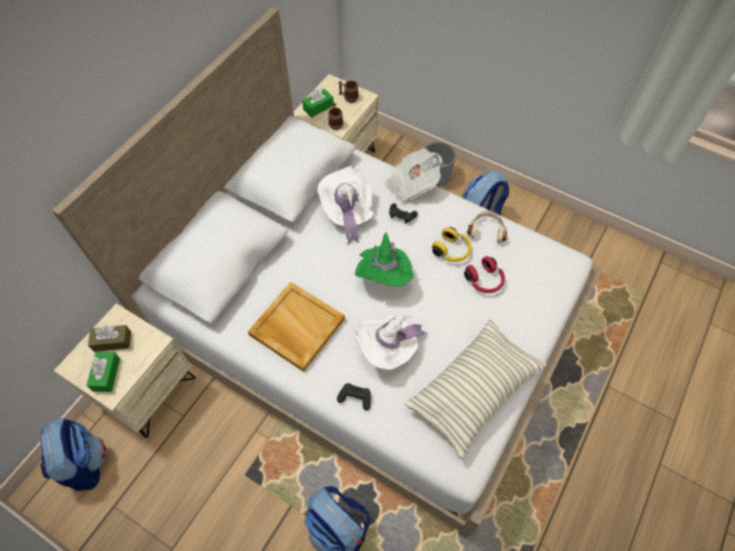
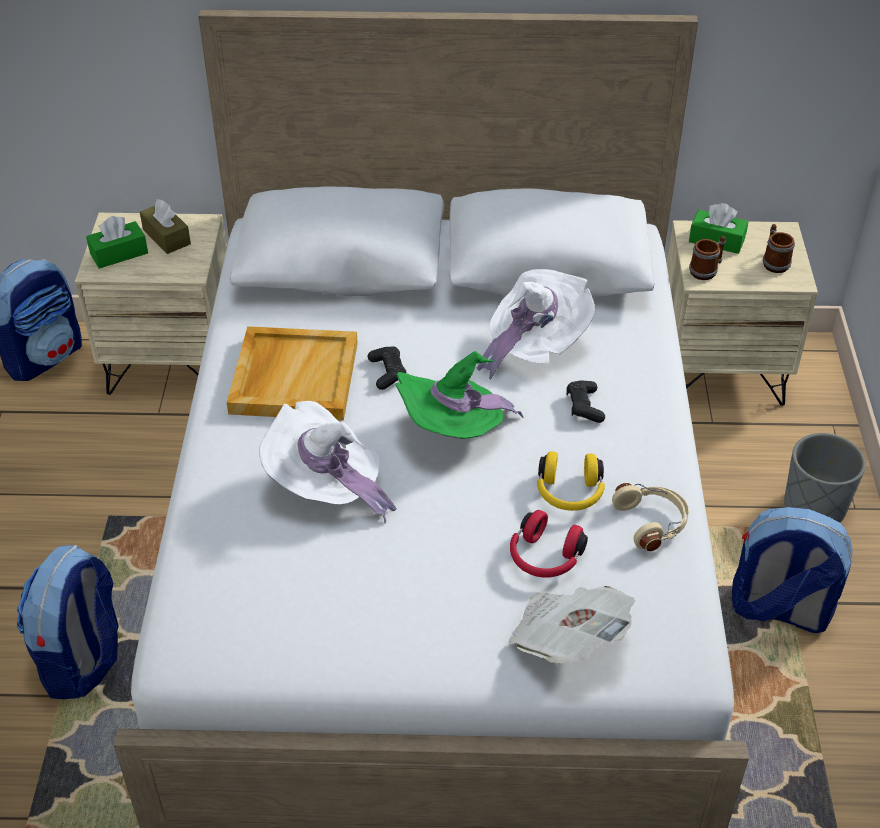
camera: 60 degrees right, 15 degrees down
black game controller [337,383,371,410] -> black game controller moved to [368,346,406,390]
newspaper [385,148,443,202] -> newspaper moved to [508,586,635,664]
pillow [405,319,546,459] -> none

